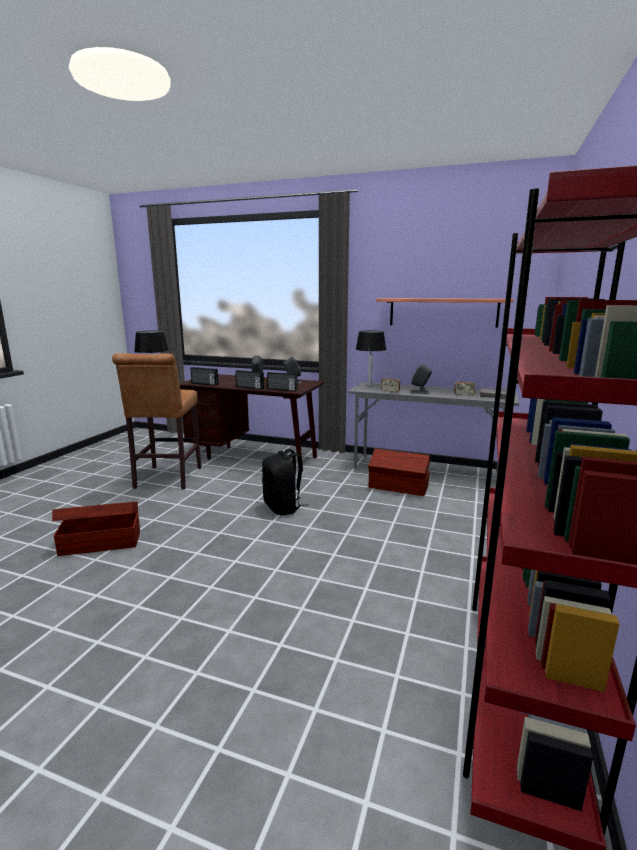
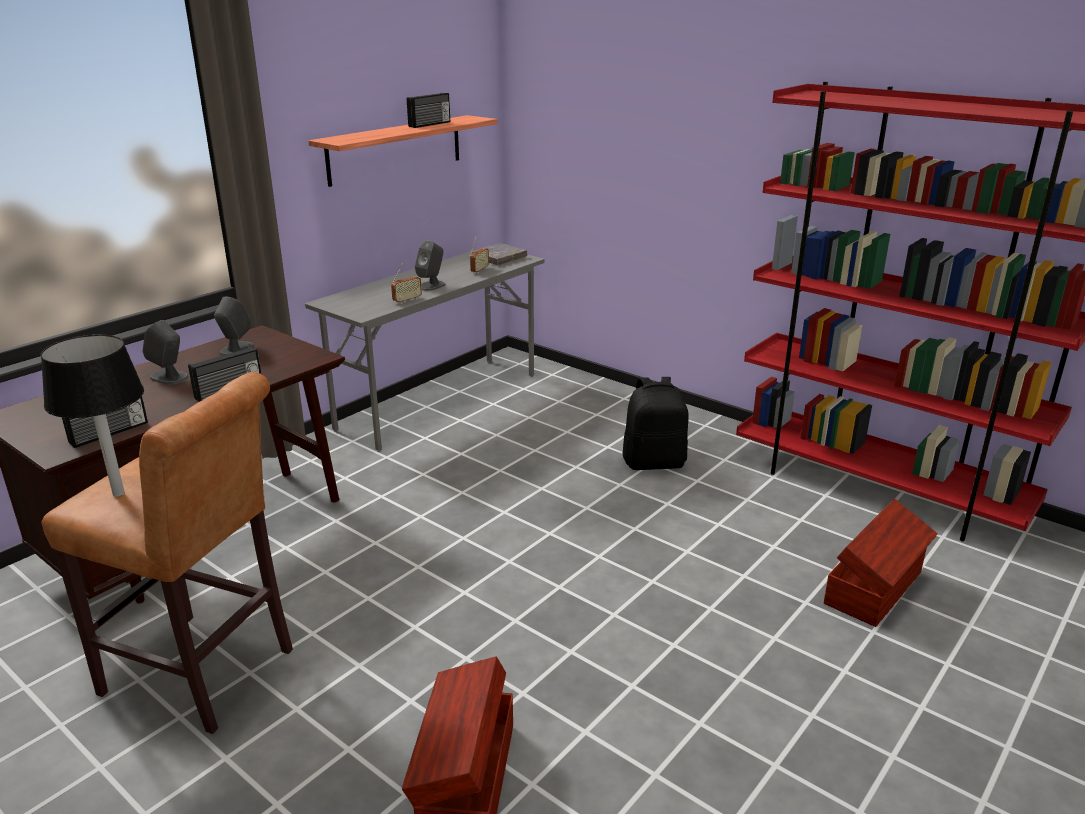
camera: 70 degrees left, 10 degrees up
black backpack [262,449,309,515] -> black backpack moved to [623,377,689,470]
radio [267,372,298,392] -> radio moved to [407,93,450,128]
black table lamp [356,330,386,387] -> none
brown storage box [368,449,430,496] -> brown storage box moved to [824,498,938,627]

